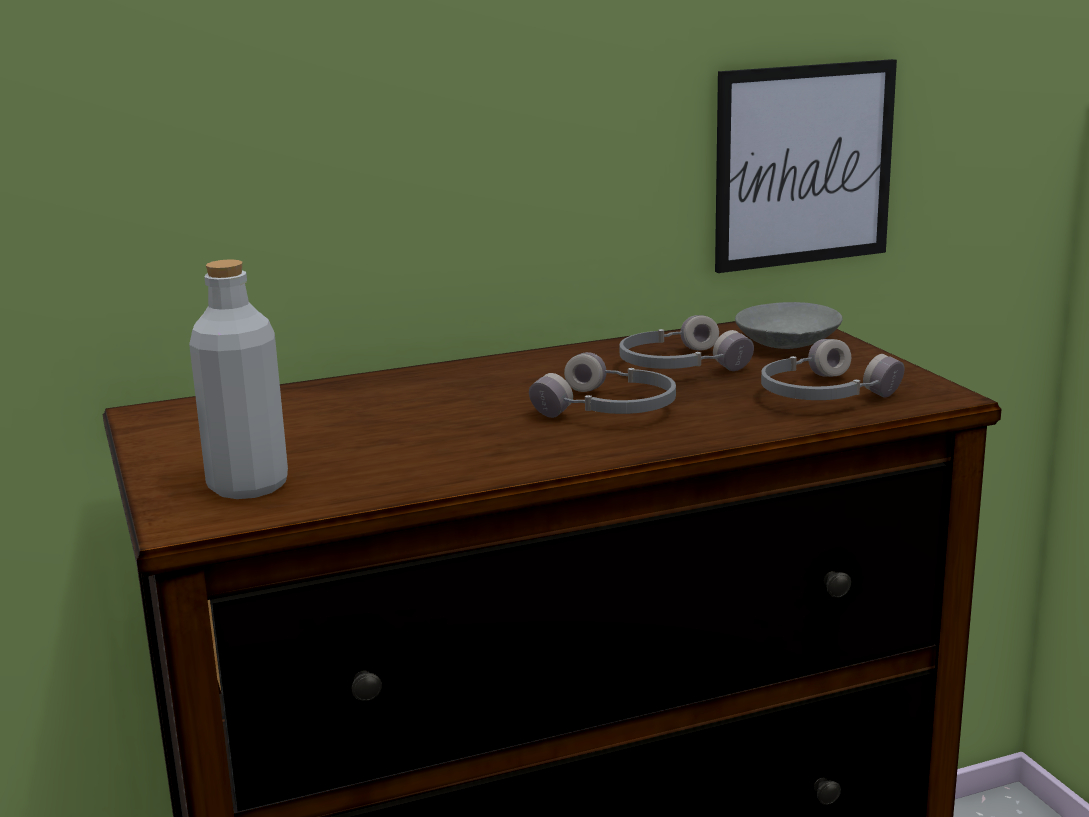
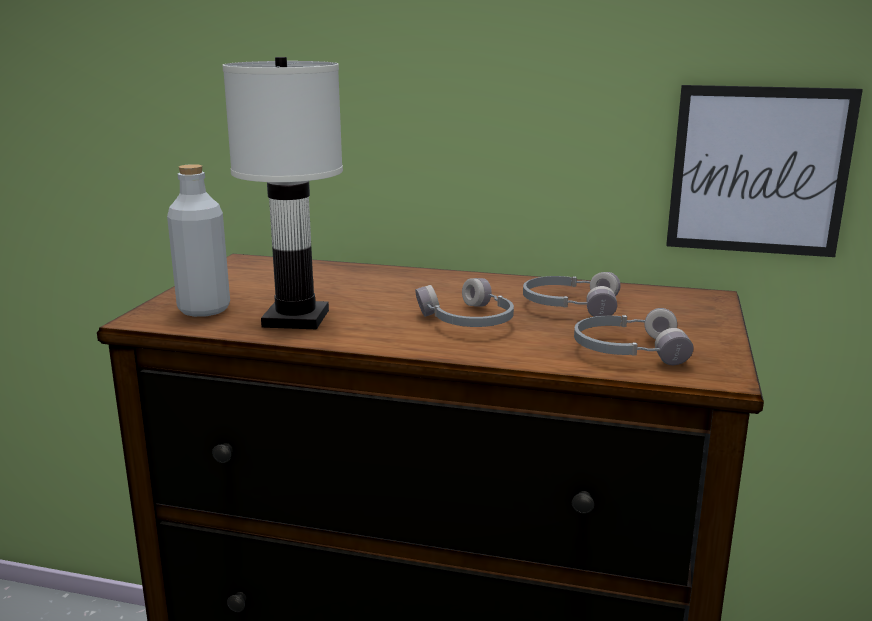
camera: 35 degrees right, 0 degrees up
grey bowl [735,302,843,349] -> none
none -> white table lamp [222,57,343,329]

